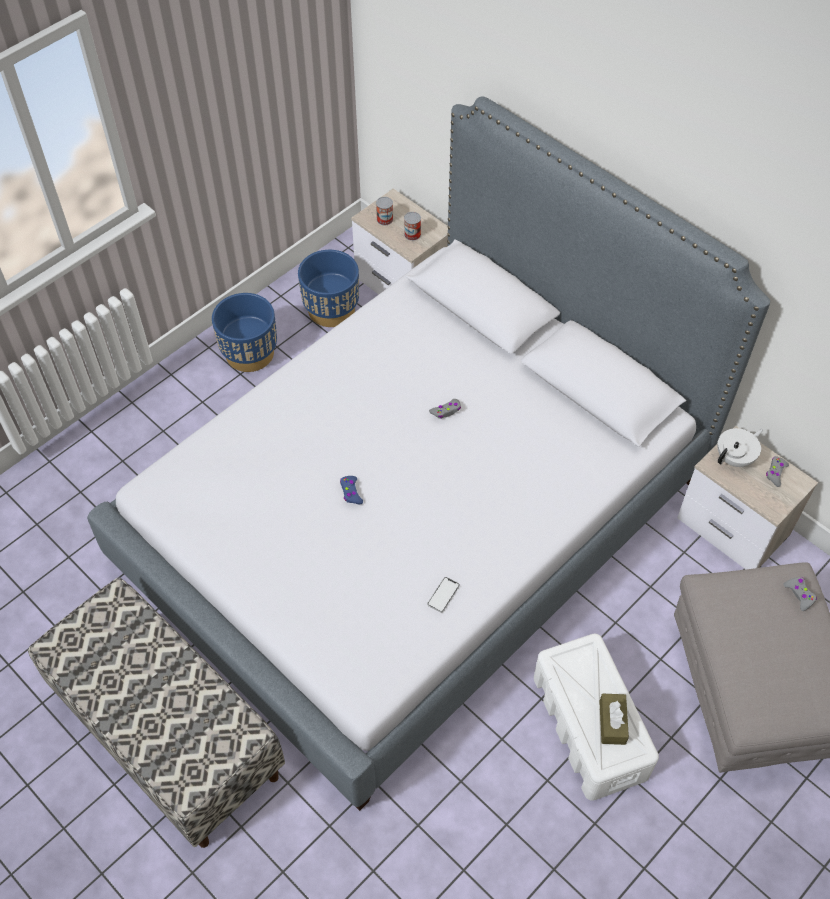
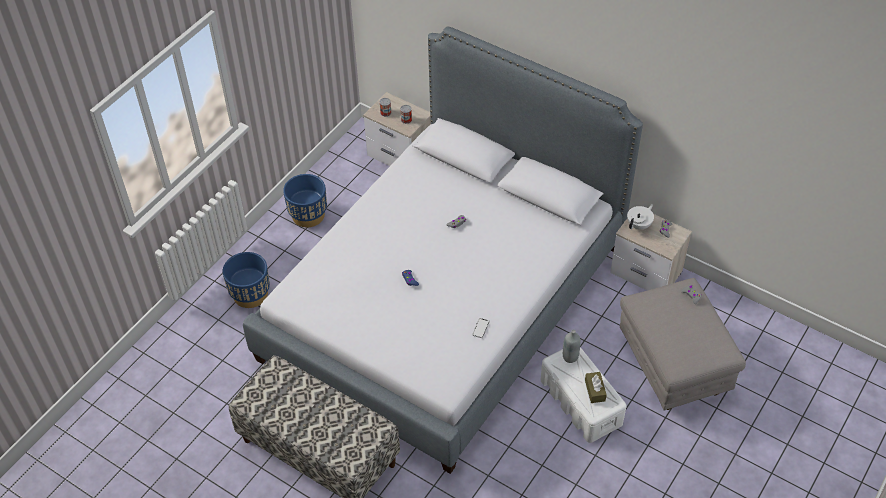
camera: 10 degrees left, 5 degrees down
blue planter [298,250,359,327] -> blue planter moved to [222,252,270,308]
none -> grey bottle [563,329,581,363]

